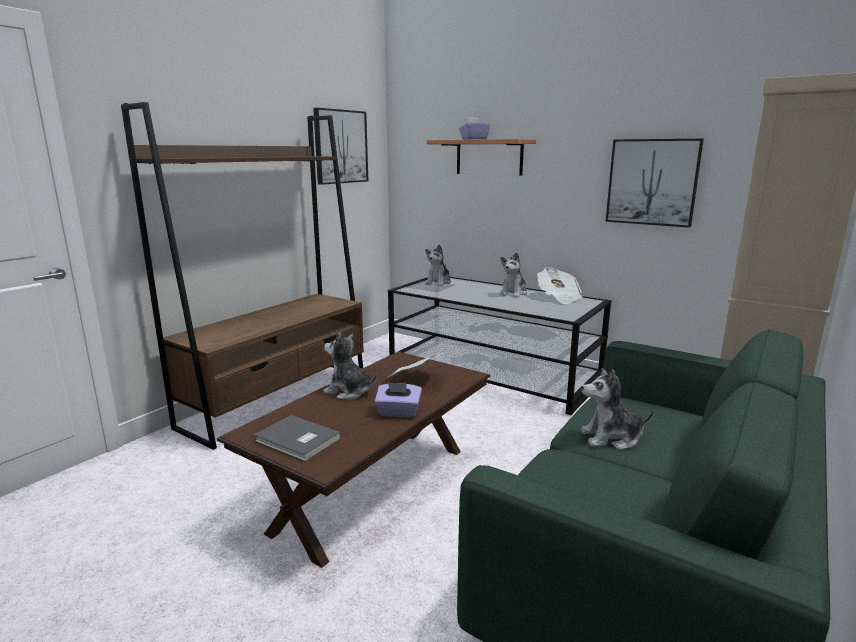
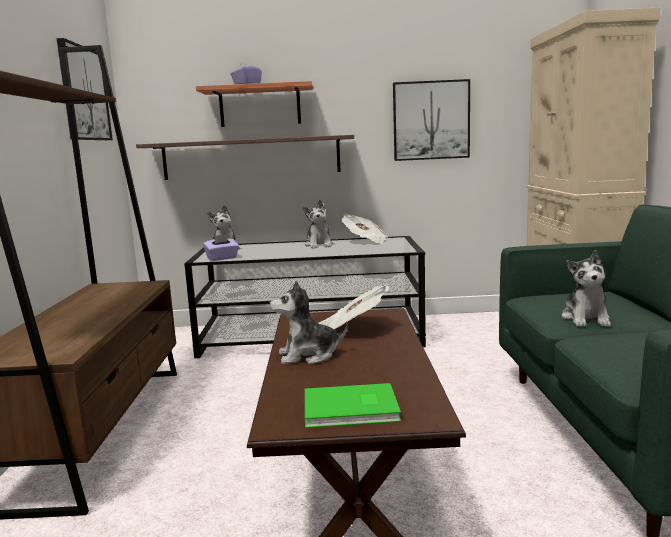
camera: 35 degrees left, 5 degrees down
grey book [254,415,341,461] -> green book [305,383,401,428]
purple tissue box [375,382,422,417] -> purple tissue box moved to [203,234,239,261]
plush toy [581,368,654,450] -> plush toy turned 45 degrees counterclockwise [562,250,611,326]
none -> shelf [136,135,354,180]

